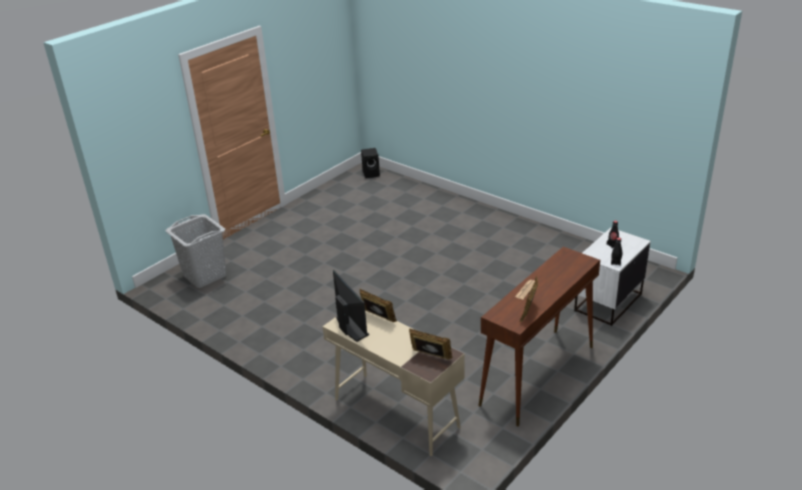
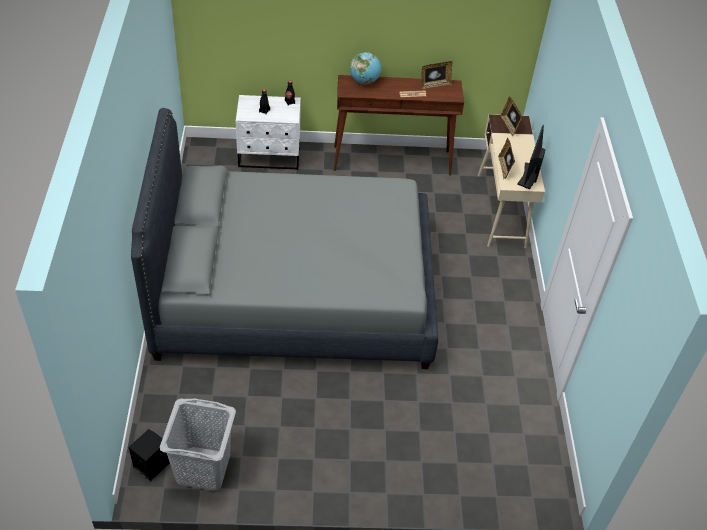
camera: 135 degrees left, 15 degrees up
grey laundry basket [165,214,226,288] -> grey laundry basket moved to [160,398,236,491]
none -> grey bed [131,108,438,369]
none -> globe [350,52,381,84]

